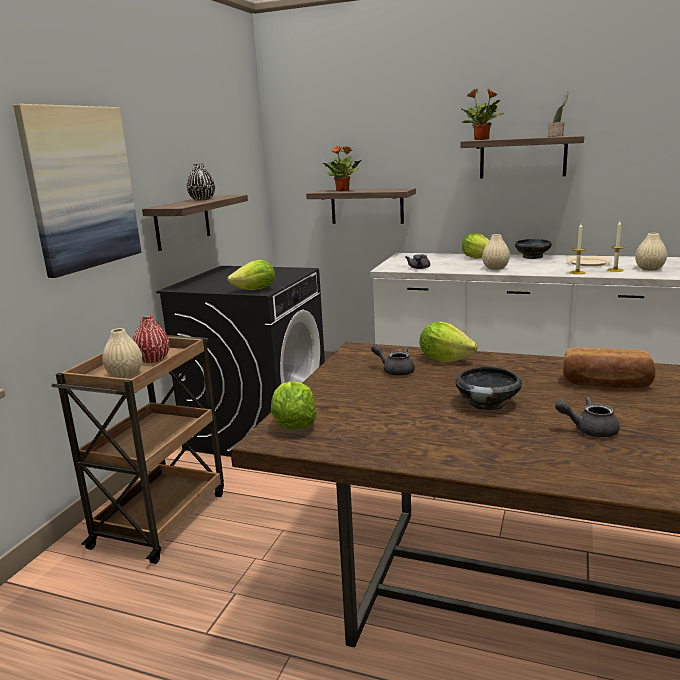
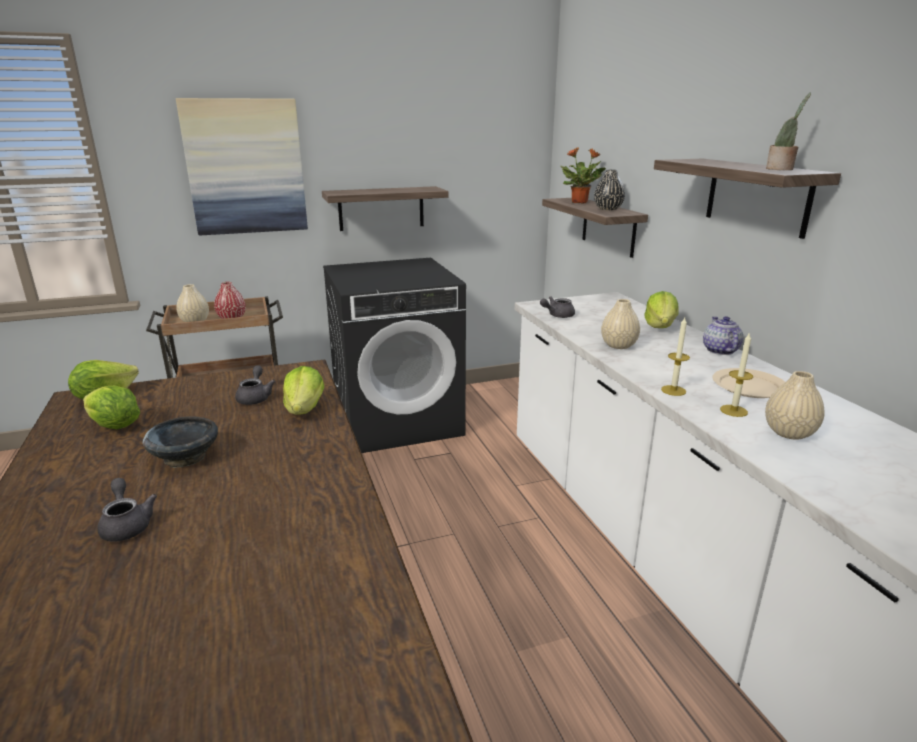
camera: 50 degrees right, 5 degrees up
black vase [187,164,215,201] -> black vase moved to [594,170,625,210]
lettuce [227,260,275,290] -> lettuce moved to [83,386,140,429]
potted plant [460,89,504,140] -> none
black bowl [515,239,552,259] -> teapot [703,316,743,355]
bread [563,347,656,388] -> none

